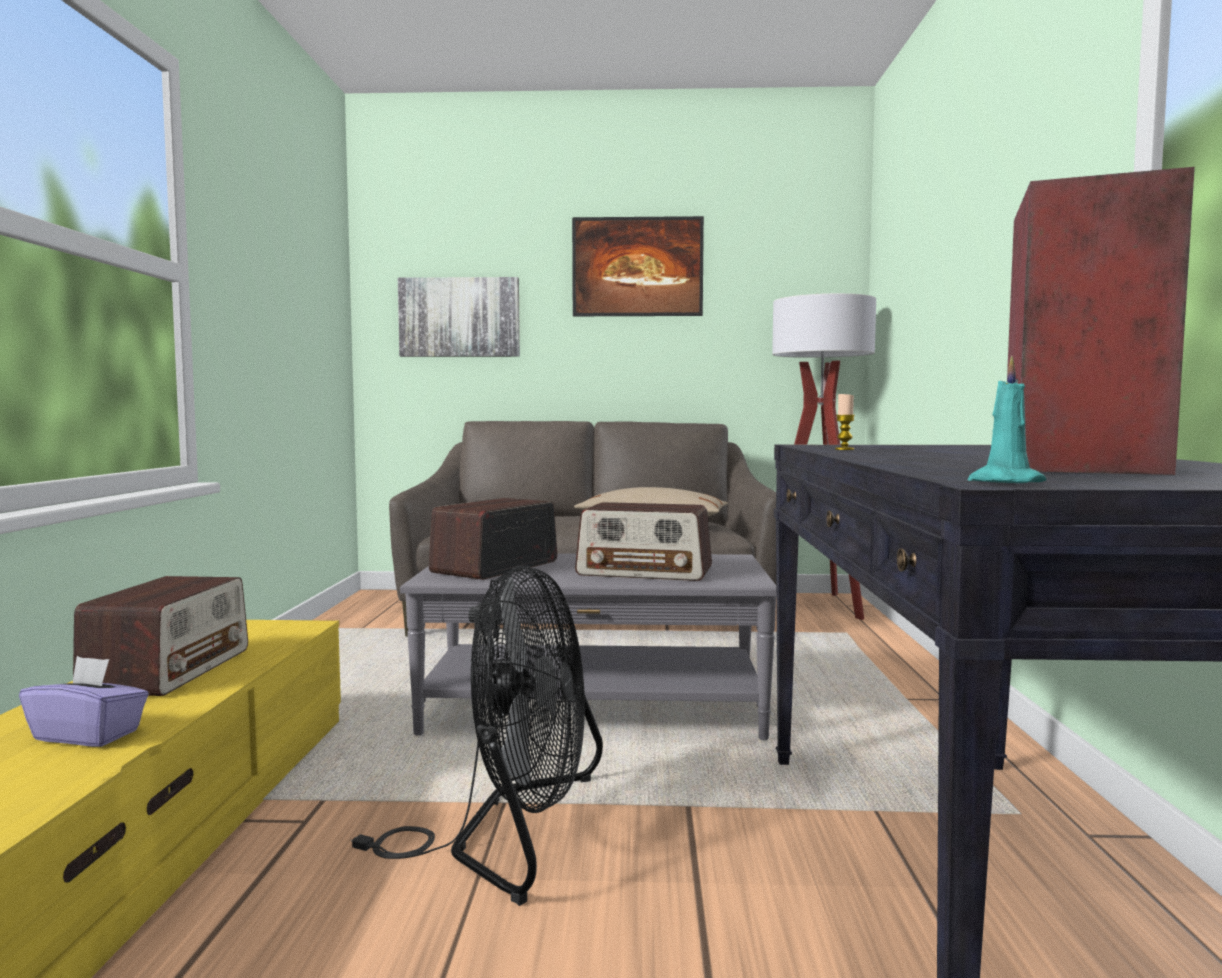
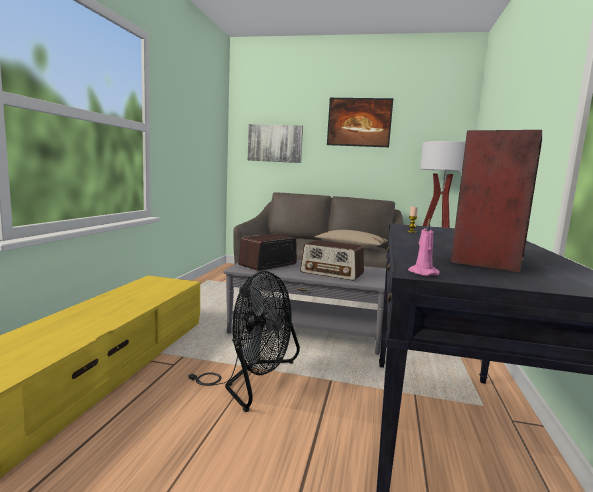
camera: 10 degrees right, 5 degrees up
purple tissue box [19,656,149,747] -> none
radio [73,576,248,696] -> none
turquoise candle [968,356,1046,483] -> pink candle [408,219,440,276]

